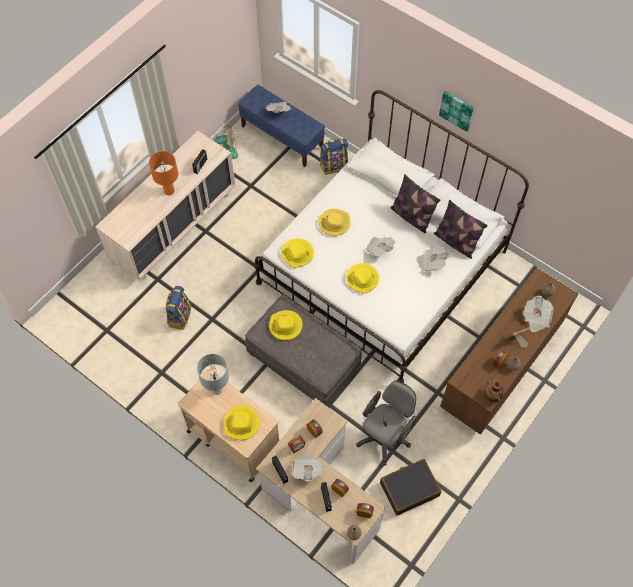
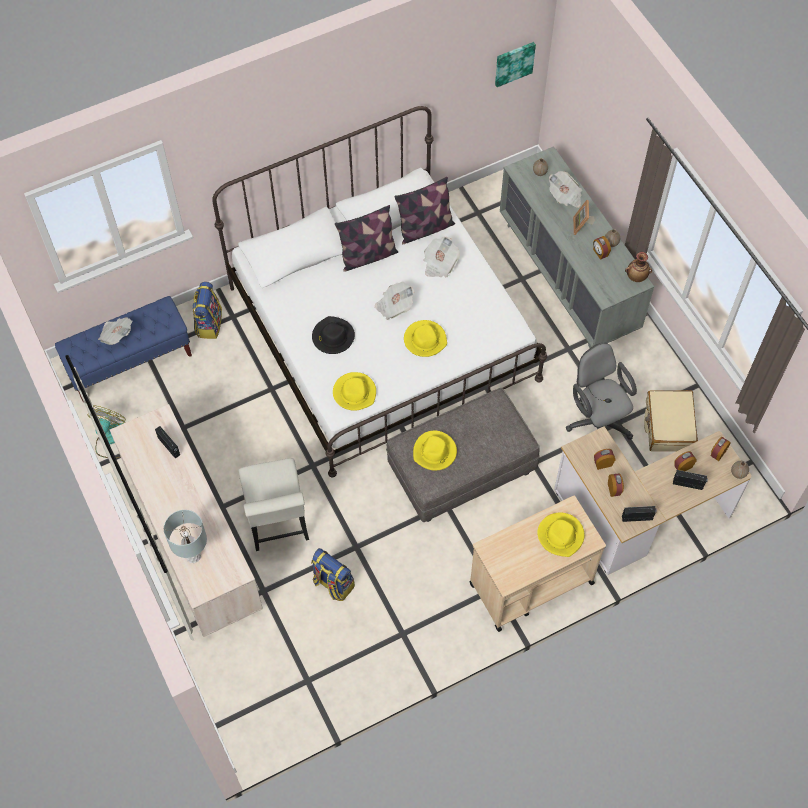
camera: 65 degrees left, 0 degrees up
orange table lamp [149,151,178,195] -> none
grey table lamp [197,354,229,395] -> grey table lamp moved to [164,510,207,563]
newspaper [291,453,324,482] -> none
yellow hat [319,209,351,236] -> black hat [312,316,355,354]
black suitcase [380,459,442,516] -> beige suitcase [644,390,698,451]
picture [439,91,474,132] -> picture moved to [495,42,536,87]
brown dresser [440,268,578,435] -> grey dresser [500,146,654,348]
none -> white chair [239,458,309,551]

